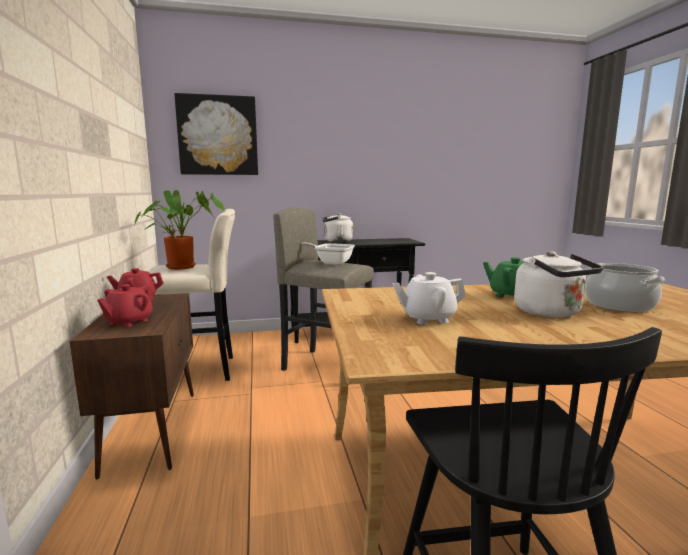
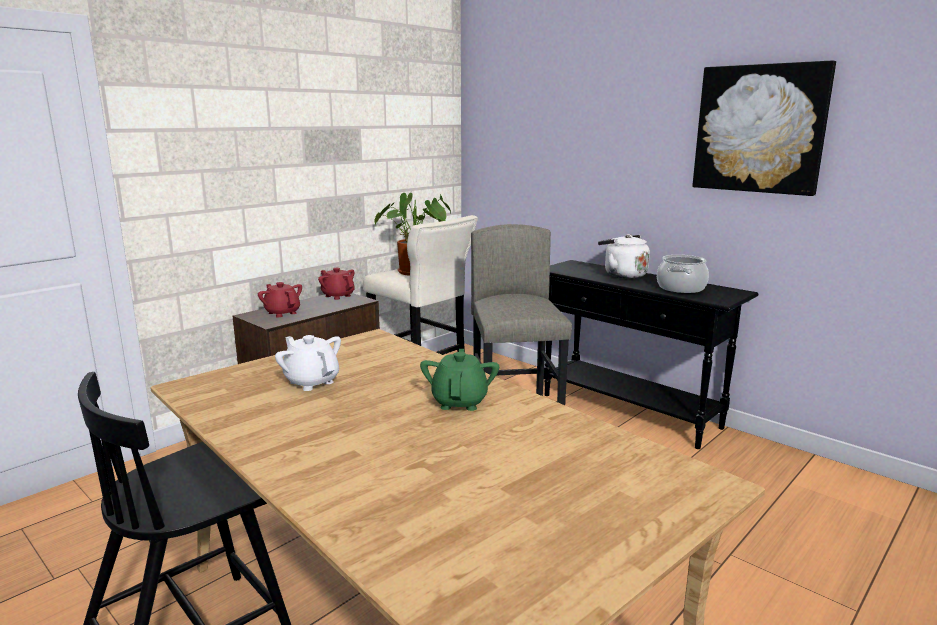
camera: 55 degrees right, 5 degrees up
red teapot [97,284,154,327] -> red teapot turned 60 degrees clockwise [258,282,302,317]
picture [174,93,258,175] -> picture moved to [692,61,836,196]
frying pan [301,243,355,265] -> none
white kettle [514,251,603,317] -> none
cooking pot [585,263,665,312] -> cooking pot moved to [657,255,709,293]

